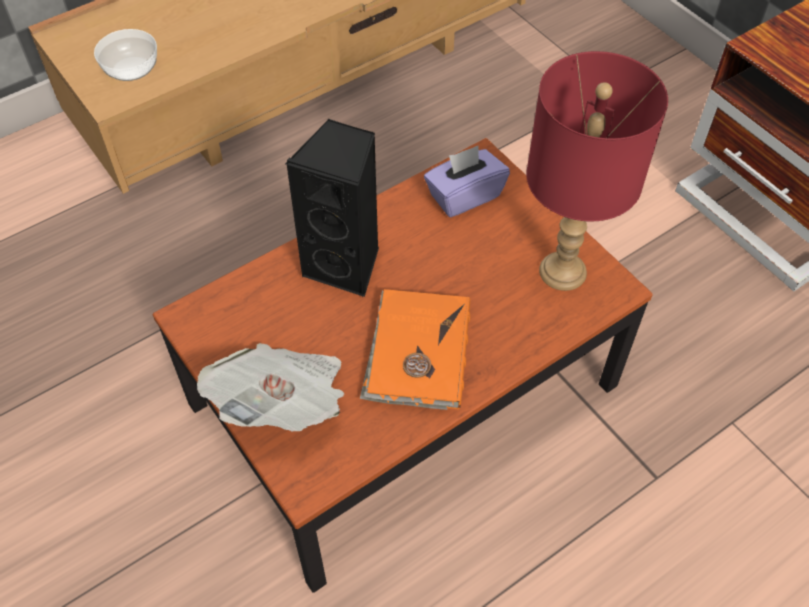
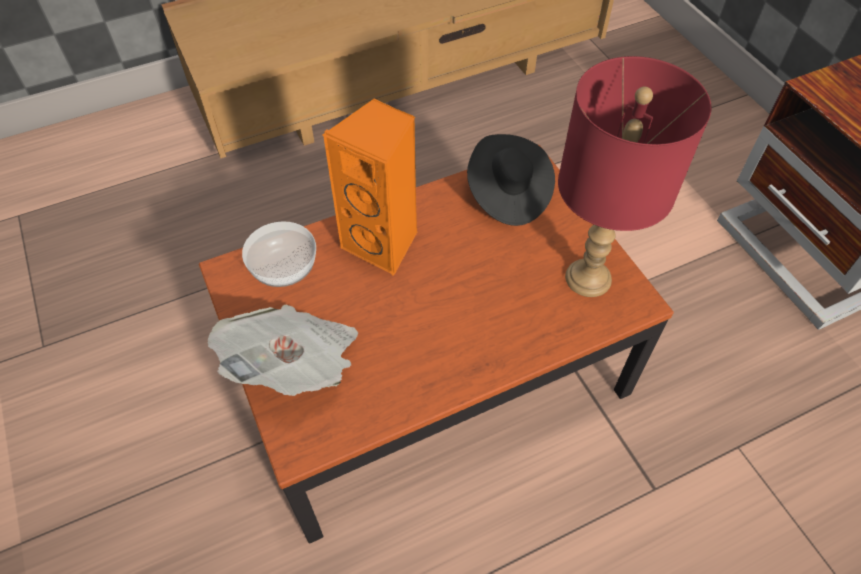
camera: 10 degrees right, 0 degrees up
bowl [94,29,157,81] -> bowl moved to [242,221,316,287]
black speaker [285,119,379,298] -> orange speaker [323,98,418,275]
orange book [360,289,470,410] -> none
purple tissue box [424,145,510,217] -> black hat [467,134,555,226]

